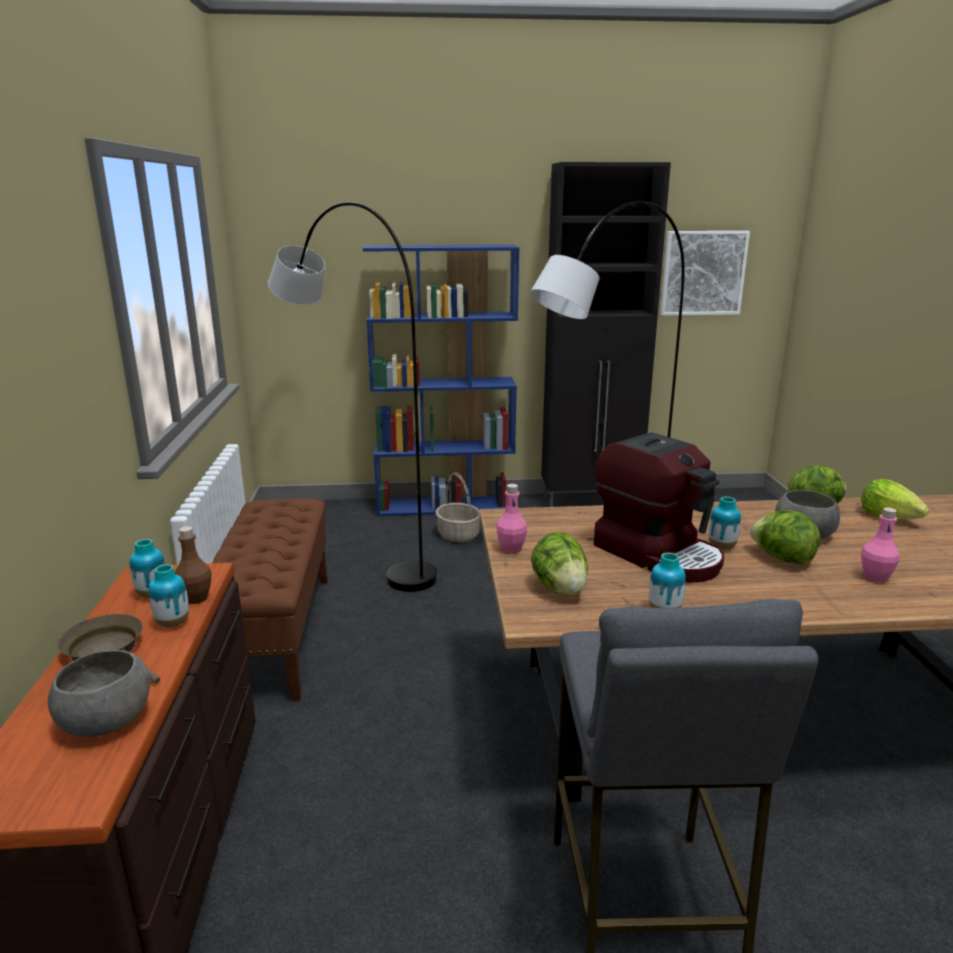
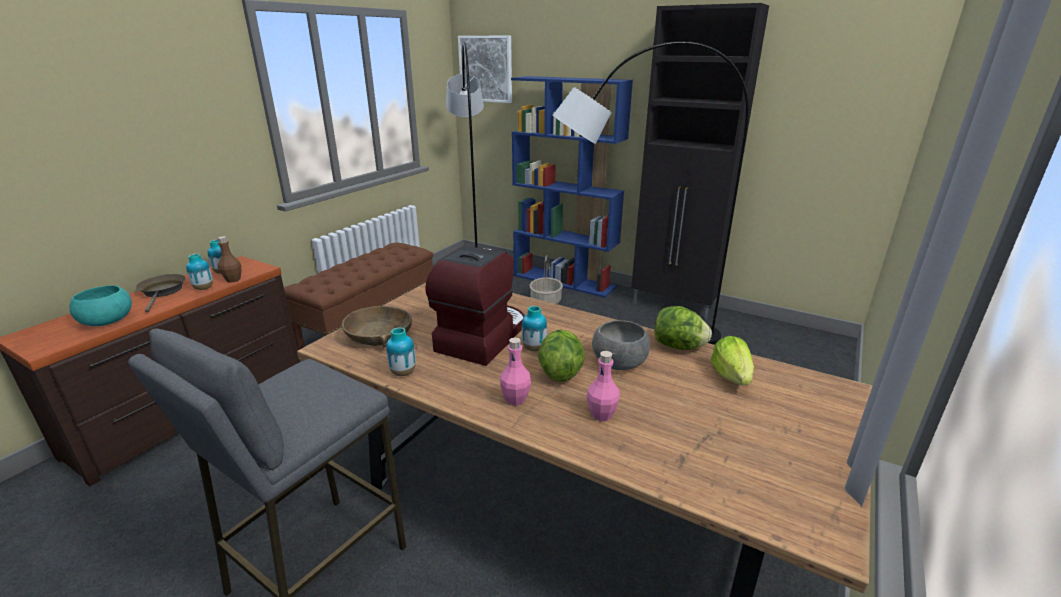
camera: 35 degrees right, 5 degrees up
grey bowl [48,650,150,737] -> turquoise bowl [69,285,132,326]
pink bottle [496,484,527,554] -> pink bottle moved to [500,337,531,405]
lettuce [531,532,588,594] -> brown bowl [342,306,412,347]
coffee machine [594,432,724,583] -> coffee machine turned 150 degrees counterclockwise [425,245,525,366]
picture [660,231,750,316] -> picture moved to [458,35,512,103]

